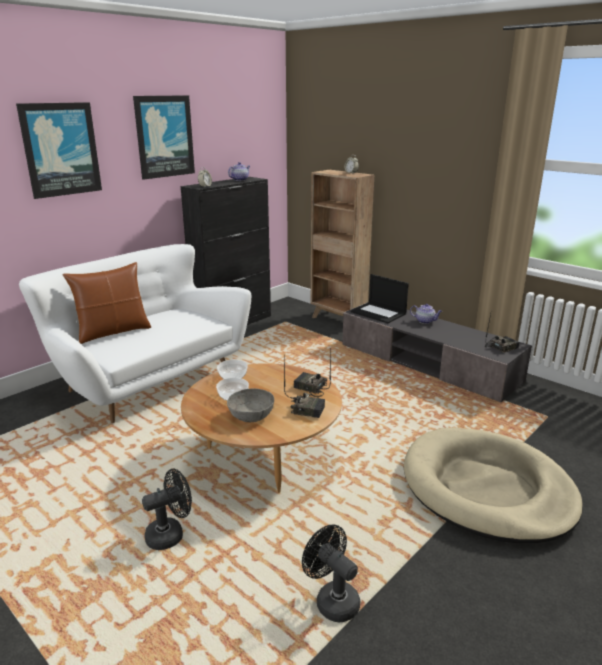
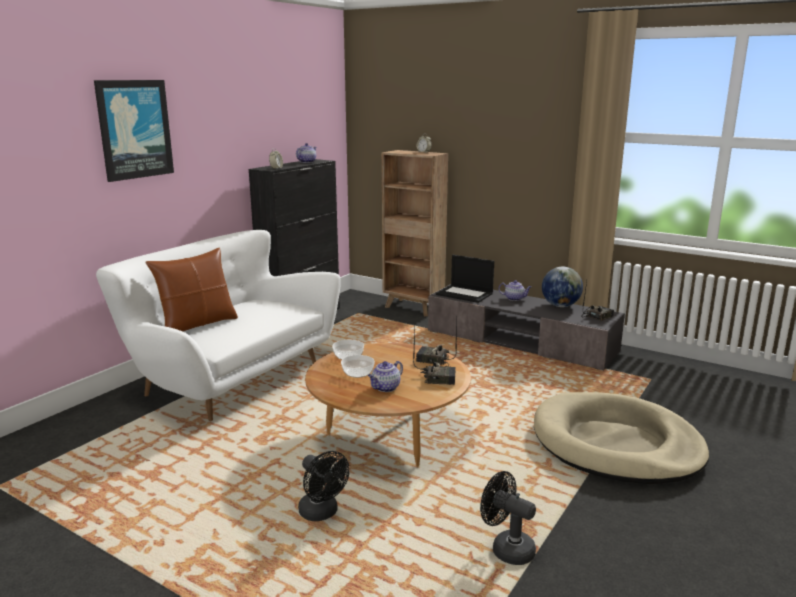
camera: 10 degrees left, 5 degrees down
picture [133,95,195,180] -> none
black fan [142,469,192,550] -> black fan turned 90 degrees clockwise [298,451,350,521]
grey bowl [227,388,274,422] -> teapot [368,361,403,392]
none -> globe [542,267,583,307]

